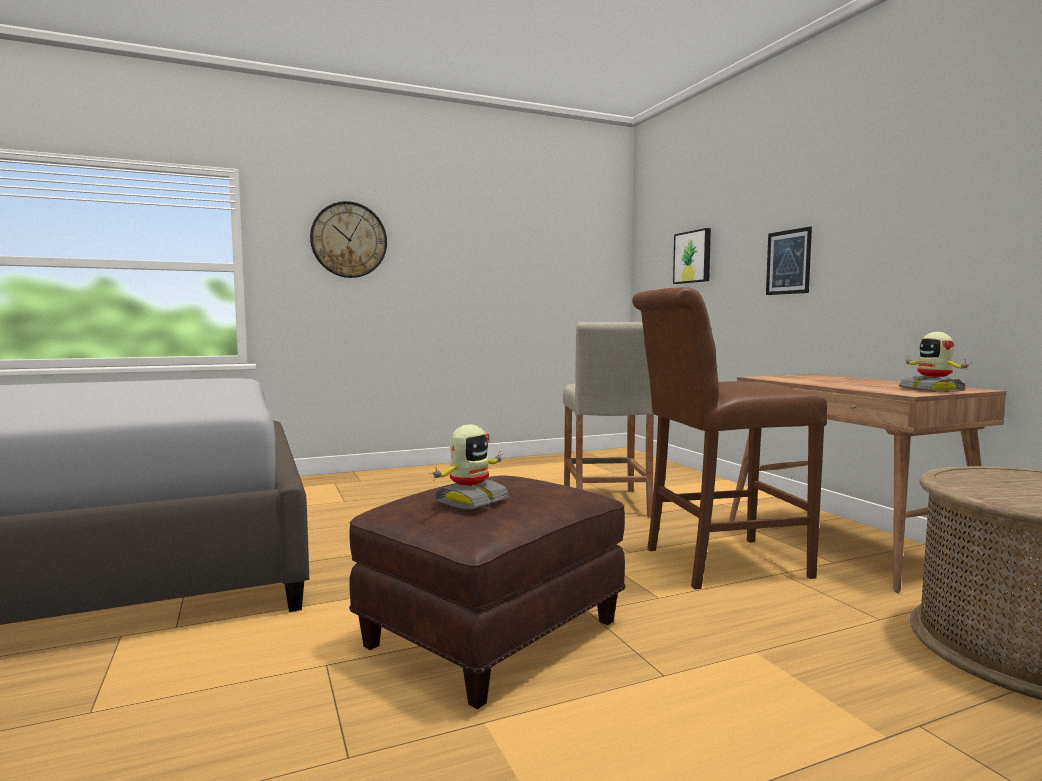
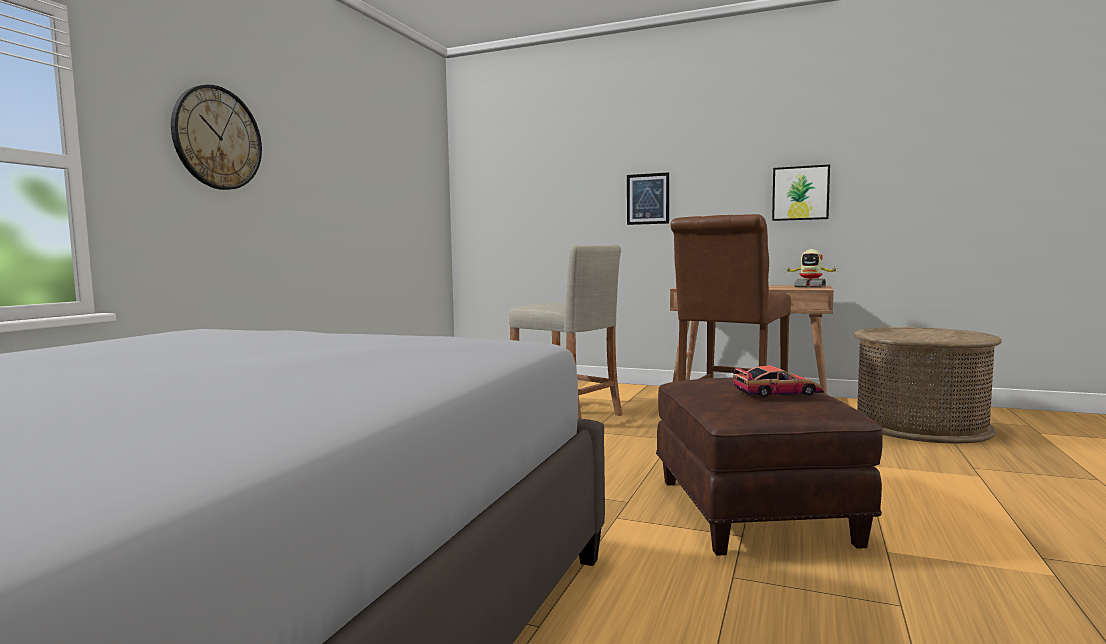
camera: 45 degrees left, 0 degrees up
toy robot [429,424,510,510] -> toy car [733,365,824,398]
picture [673,228,711,284] -> picture moved to [772,164,830,221]

